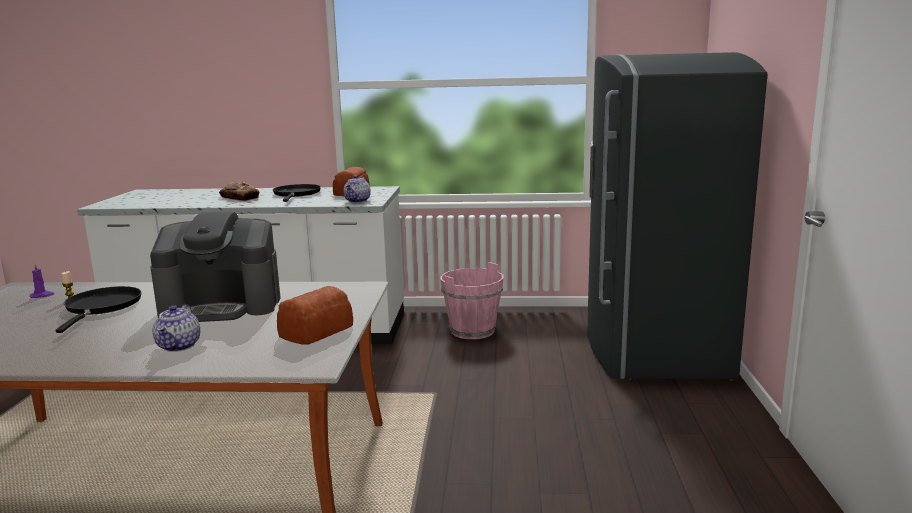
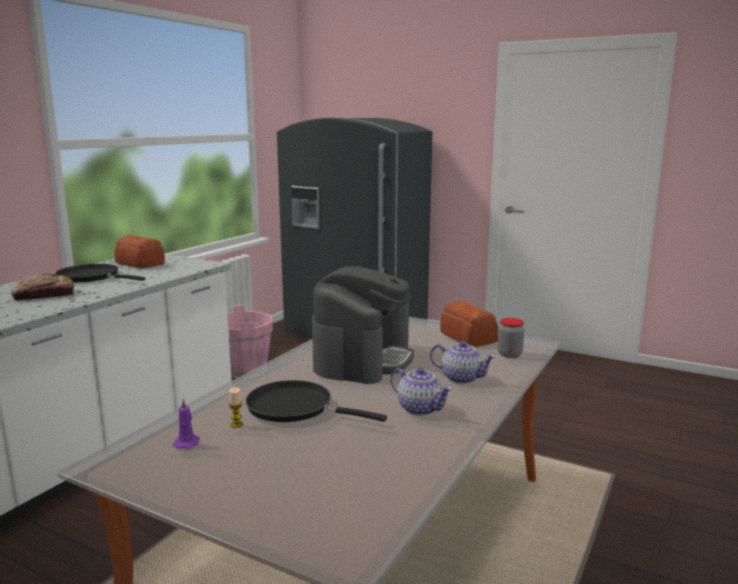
camera: 65 degrees left, 0 degrees up
teapot [343,175,371,203] -> teapot moved to [391,367,452,416]
none -> jar [498,318,524,358]

